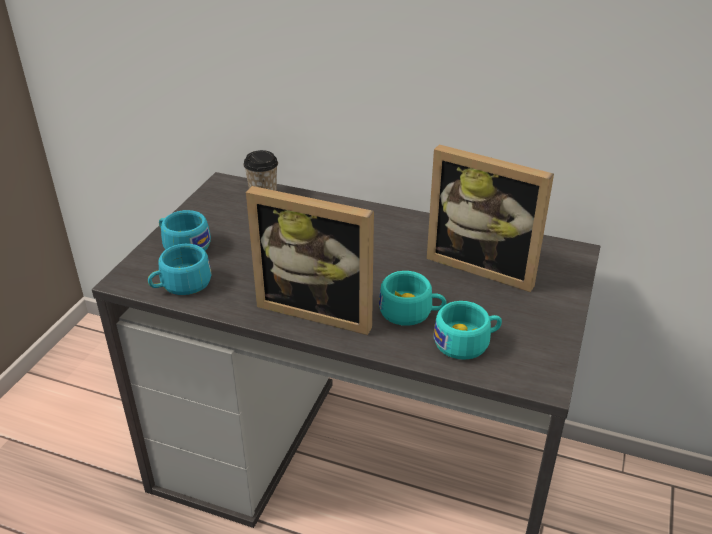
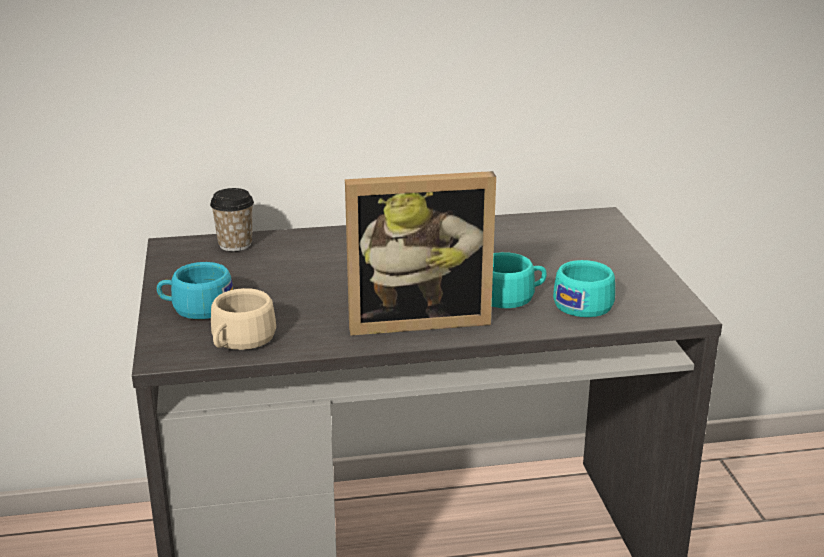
camera: 30 degrees left, 10 degrees down
turquoise cup [148,244,212,295] -> beige cup [211,288,276,350]
picture frame [427,144,554,292] -> none

